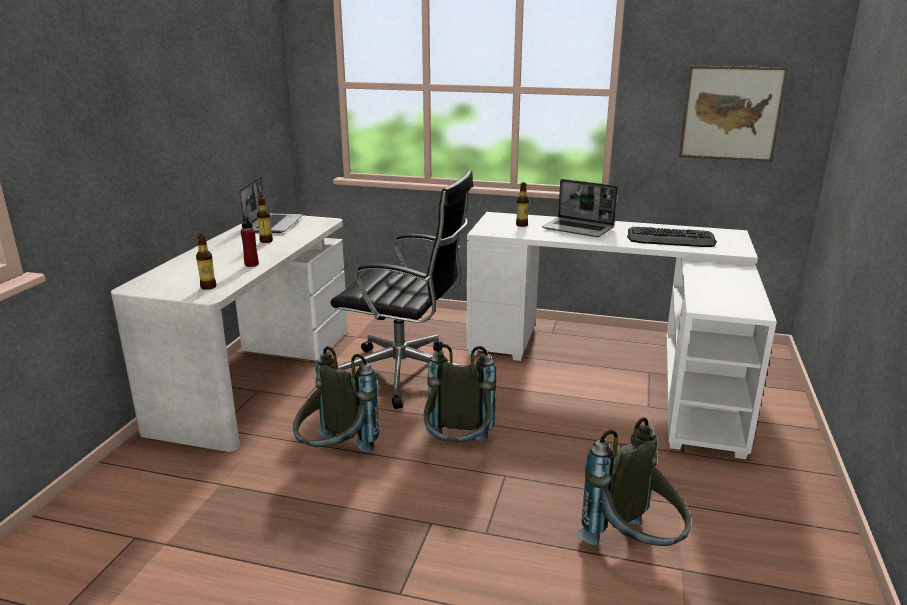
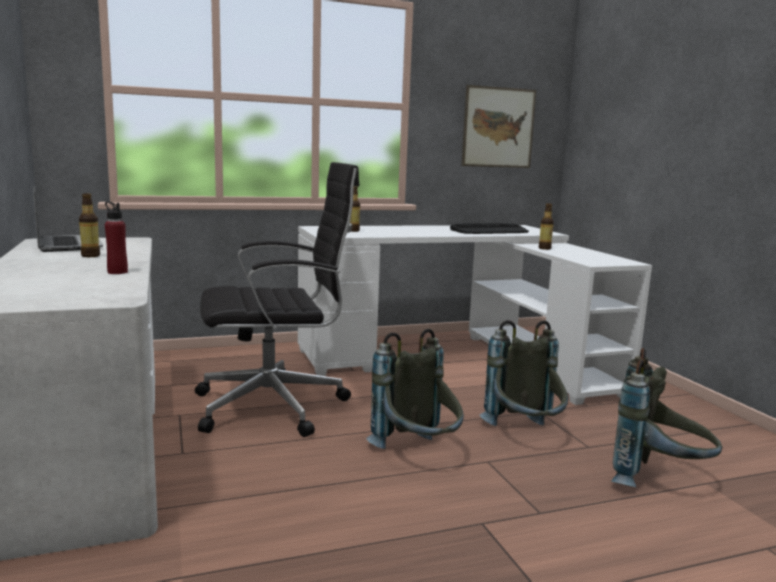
camera: 35 degrees left, 10 degrees down
bottle [196,234,216,290] -> bottle moved to [539,203,554,250]
grey backpack [293,346,379,452] -> grey backpack moved to [480,320,568,426]
laptop [542,179,618,237] -> none

